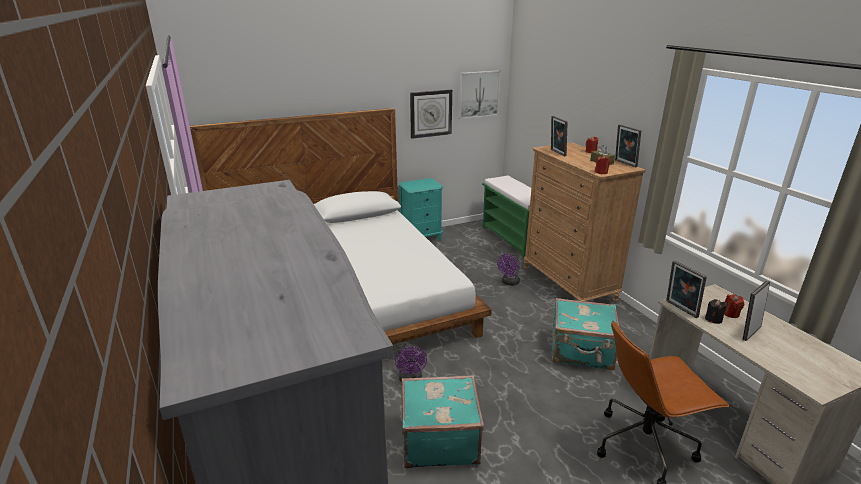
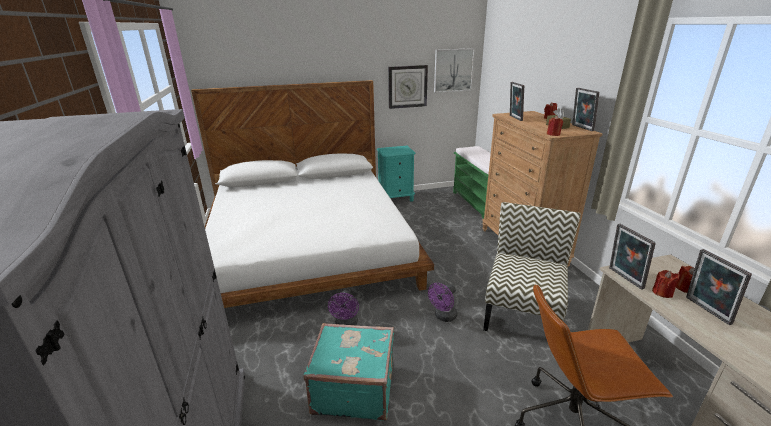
camera: 10 degrees right, 0 degrees up
purple fan [497,254,520,286] -> purple fan moved to [428,283,458,322]
turquoise suitcase [552,298,619,370] -> chair [483,202,581,331]
black candle [705,299,727,324] -> red candle [652,270,679,298]
picture frame [742,280,770,341] -> picture frame turned 75 degrees counterclockwise [686,249,752,325]

